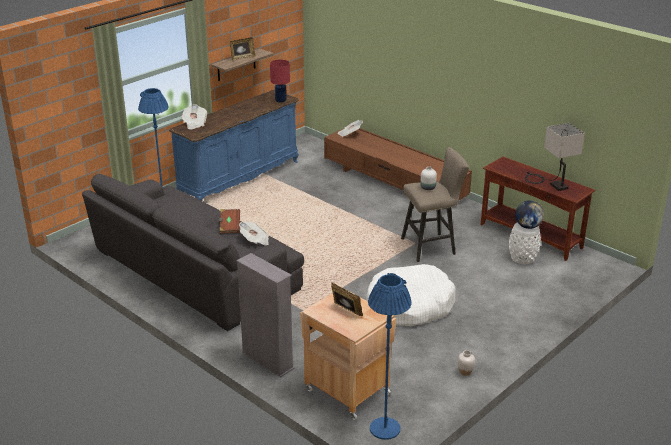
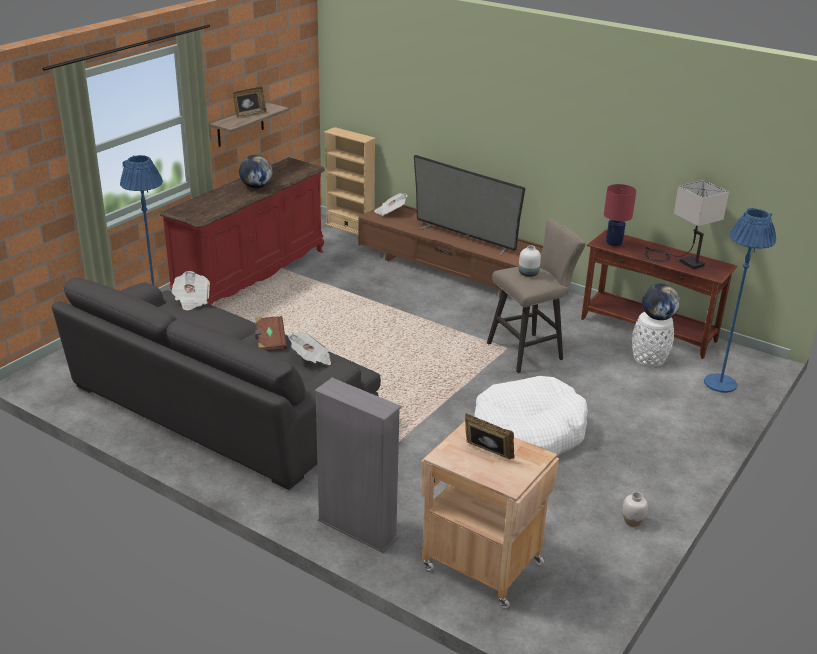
camera: 10 degrees left, 0 degrees up
blue cabinet [169,89,299,201] -> red cabinet [160,157,325,305]
newspaper [181,104,207,129] -> newspaper moved to [171,271,210,310]
red table lamp [270,60,290,103] -> red table lamp moved to [604,184,636,246]
blue floor lamp [368,273,412,440] -> blue floor lamp moved to [704,208,776,393]
none -> globe [239,155,273,188]
none -> beige bookcase [324,127,376,235]
none -> television [414,155,525,256]

